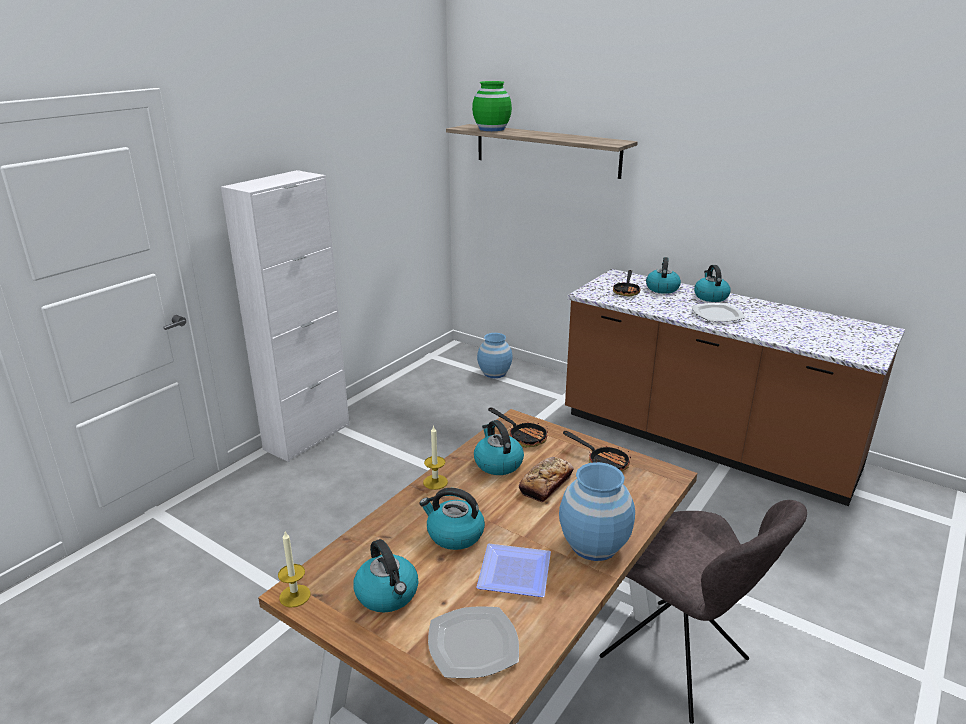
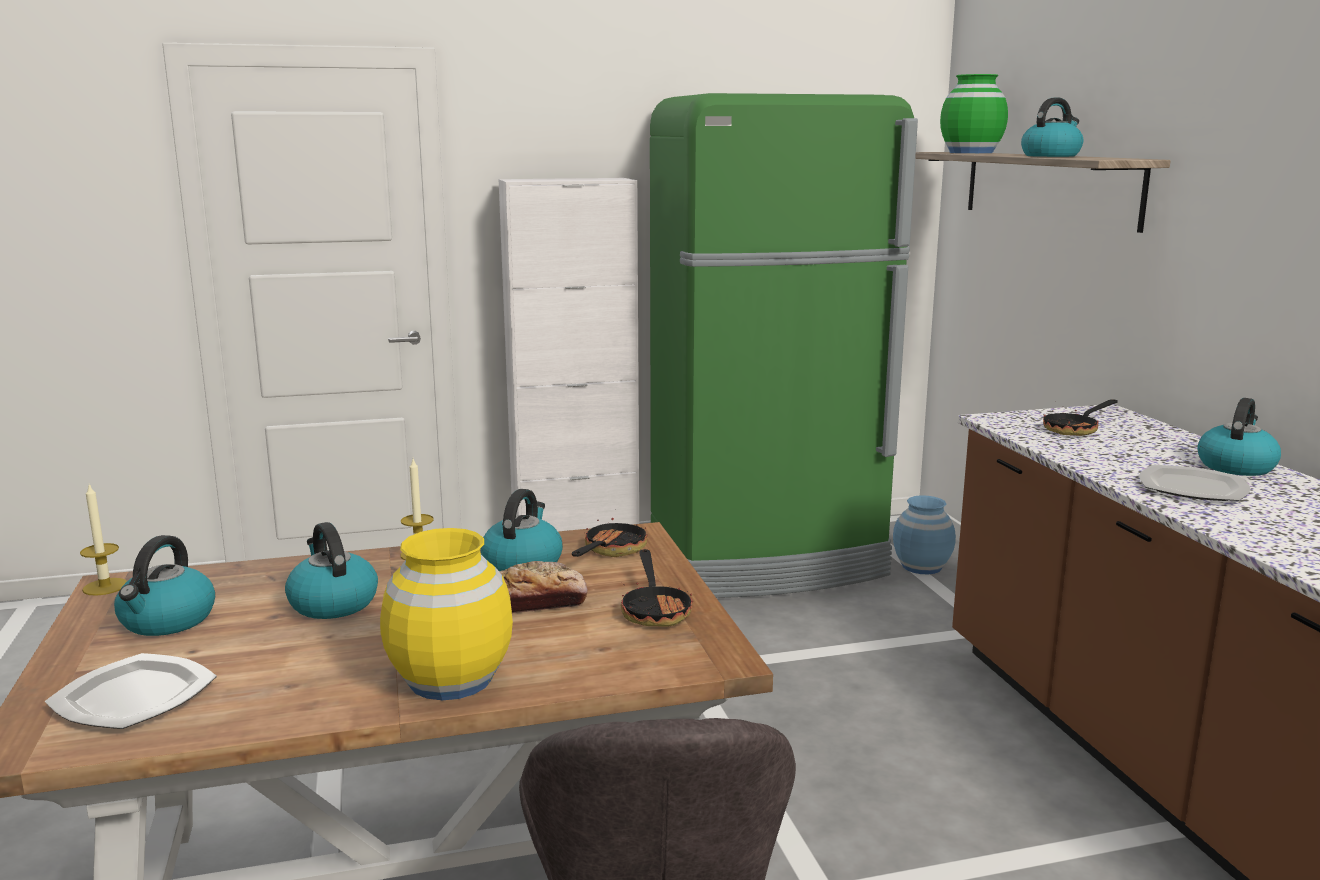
camera: 40 degrees right, 10 degrees down
plate [476,544,551,597] -> none
frying pan [488,408,548,447] -> frying pan turned 150 degrees counterclockwise [572,518,647,557]
blue vase [559,462,635,561] -> yellow vase [380,528,513,700]
kettle [646,257,681,294] -> kettle moved to [1021,98,1083,157]
none -> green fridge [650,93,918,598]

